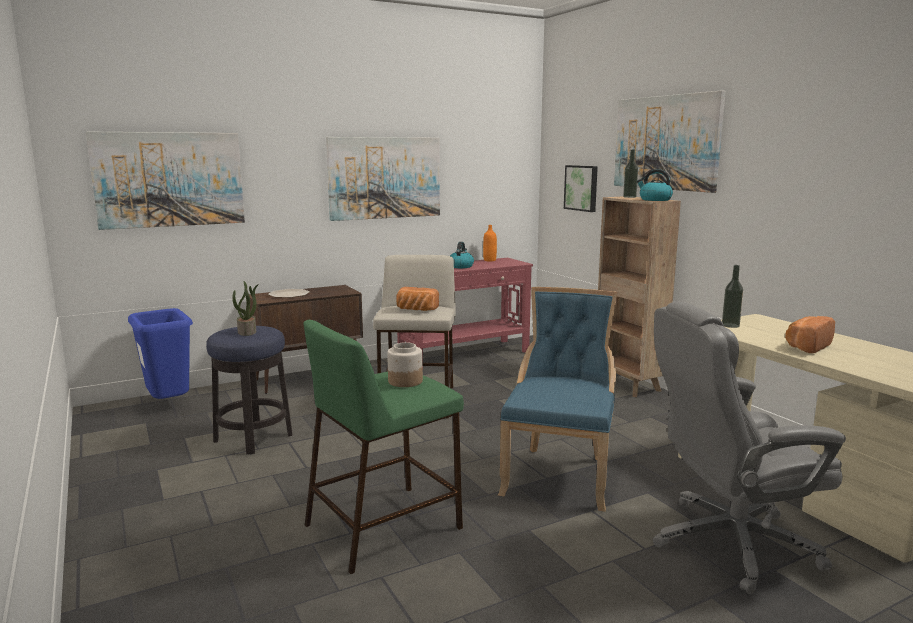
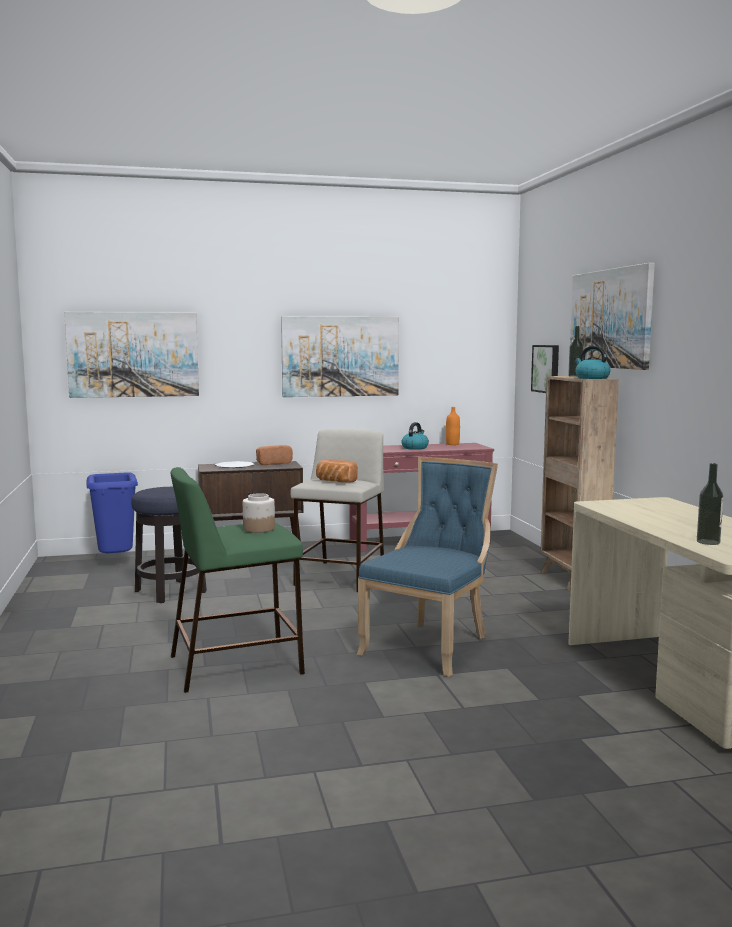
camera: 15 degrees right, 5 degrees down
potted plant [232,281,259,336] -> none
grey office chair [653,301,846,594] -> none
bottle [722,265,743,328] -> bottle moved to [697,463,724,545]
bread [785,316,835,353] -> bread moved to [256,445,293,465]

